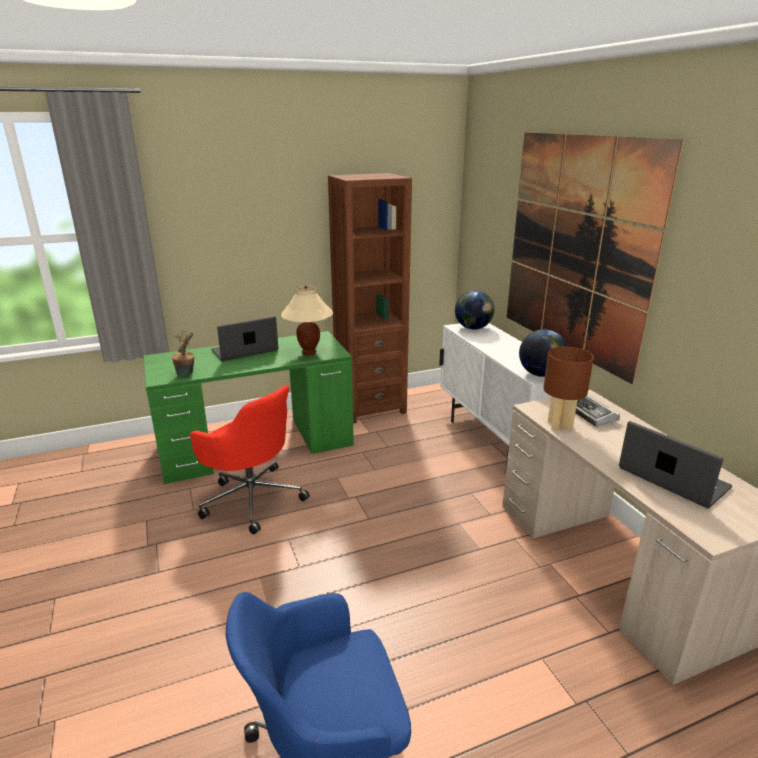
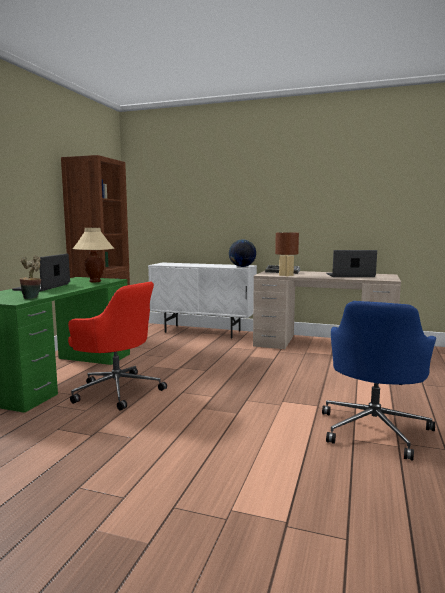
camera: 50 degrees left, 15 degrees down
red office chair [190,385,310,534] -> red office chair turned 45 degrees clockwise [68,282,167,411]
globe [455,290,494,329] -> none
picture [507,133,684,384] -> none

